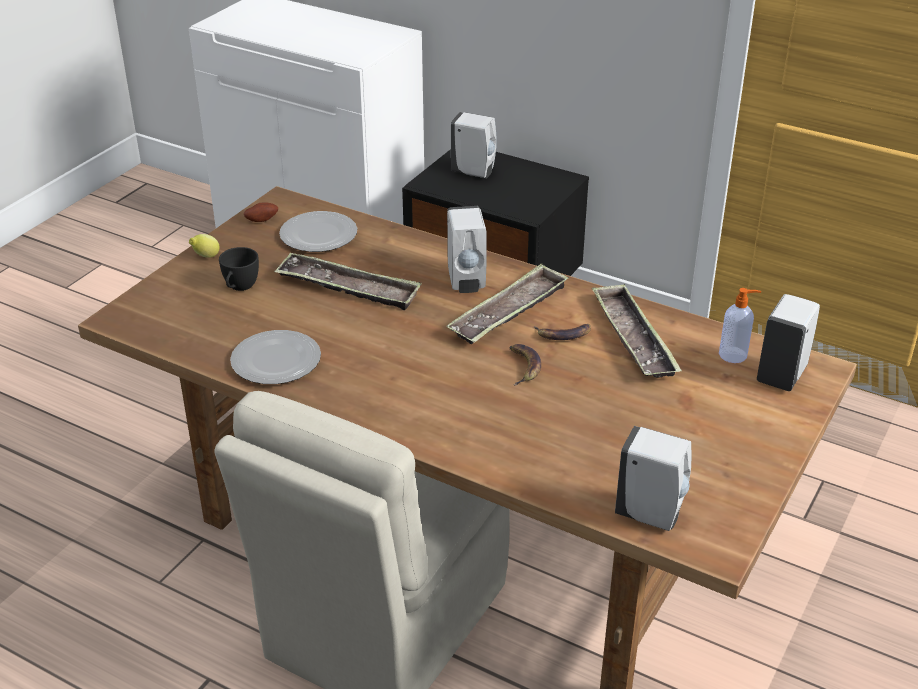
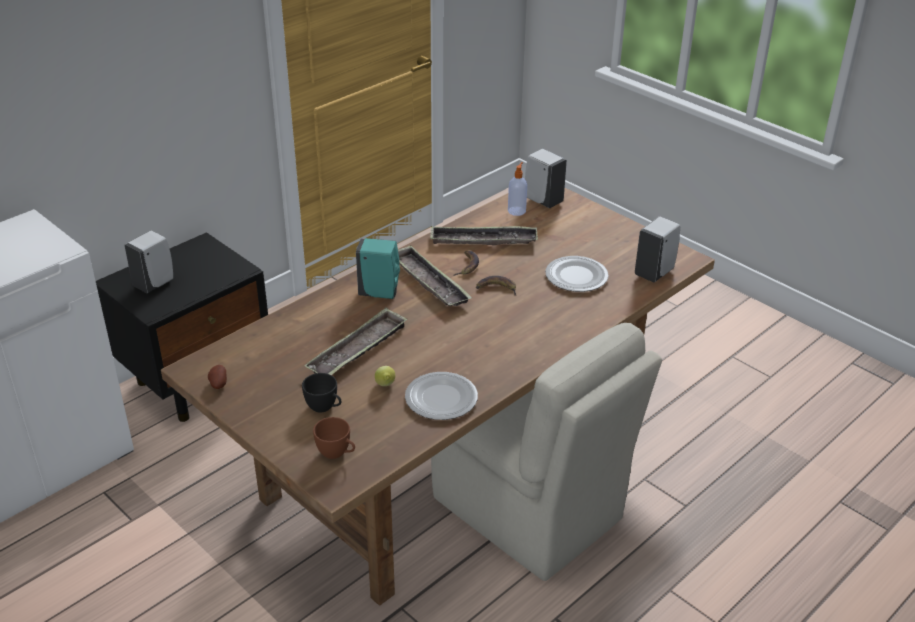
camera: 75 degrees left, 0 degrees up
lemon [189,234,220,258] -> lemon moved to [375,366,395,386]
plate [279,211,357,252] -> plate moved to [545,256,609,292]
white soap dispenser [447,206,487,293] -> turquoise soap dispenser [356,238,400,299]
none -> brown cup [313,417,355,459]

